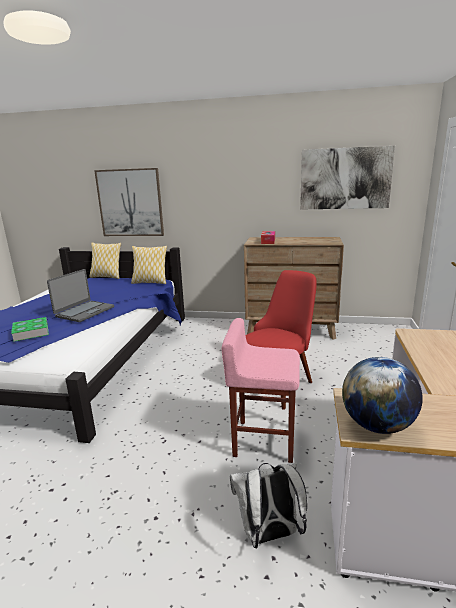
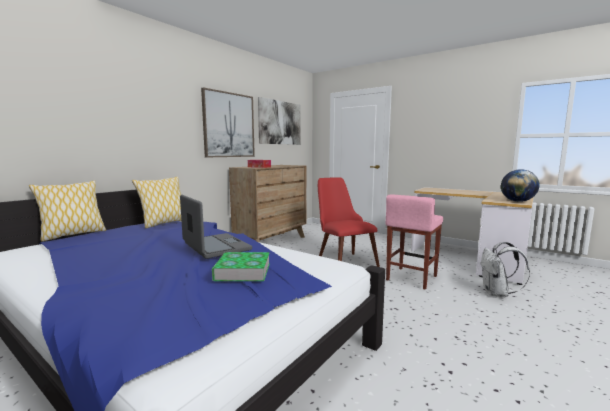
camera: 65 degrees left, 10 degrees down
picture [94,168,164,236] -> picture moved to [201,87,255,157]

